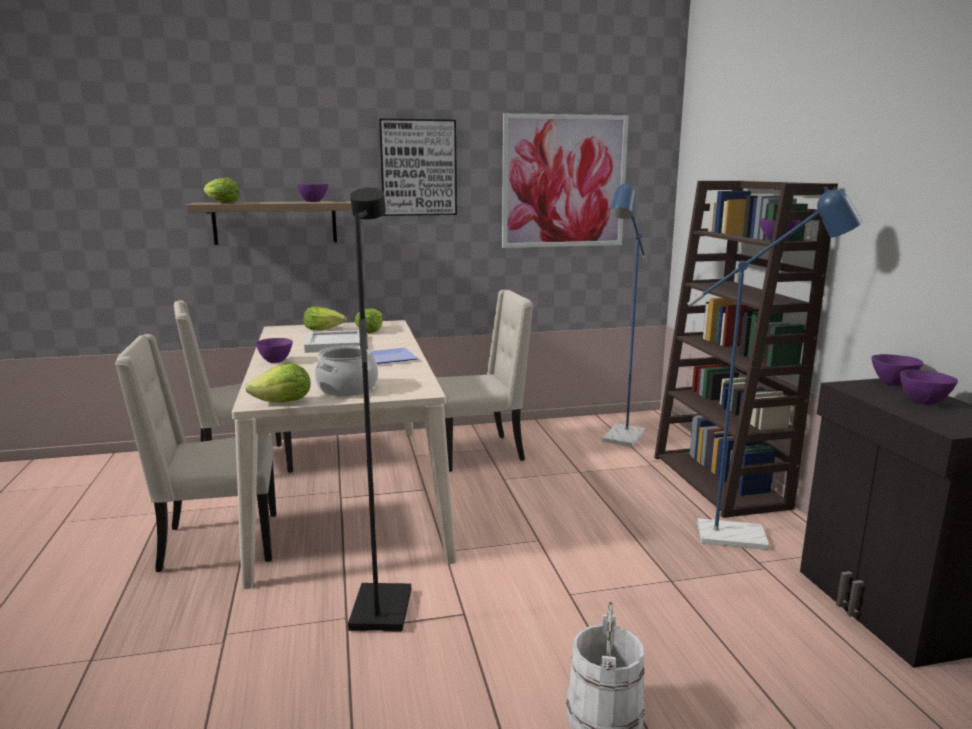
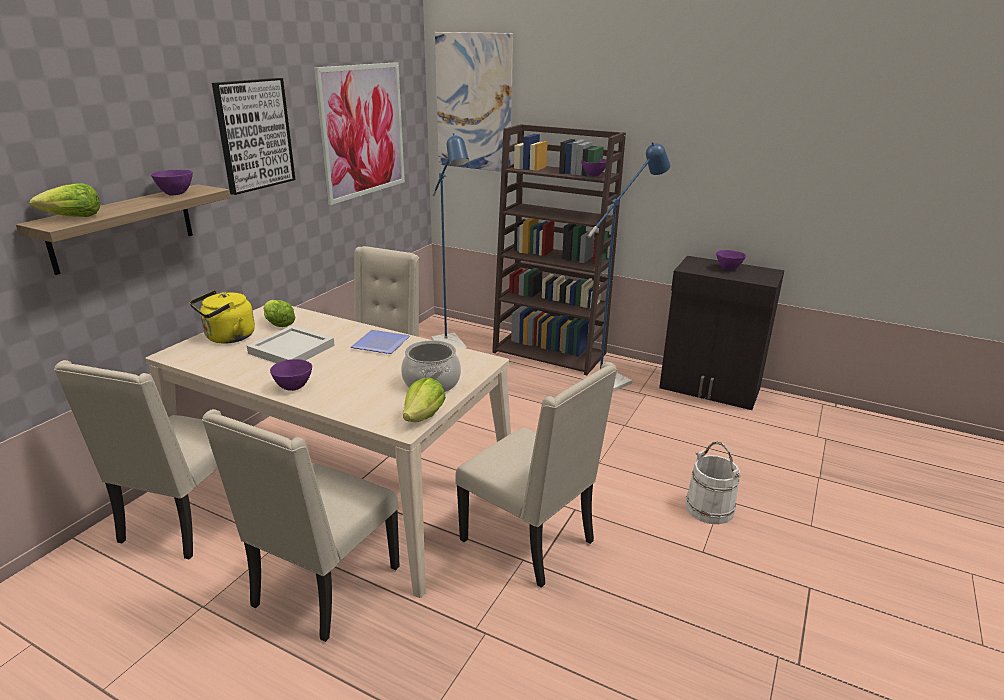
camera: 50 degrees left, 10 degrees up
lettuce [304,307,346,330] -> yellow kettle [190,290,255,344]
black floor lamp [348,188,411,632] -> beige chair [455,362,617,588]
purple bowl [871,354,923,386] -> none
none -> picture [435,32,513,173]

